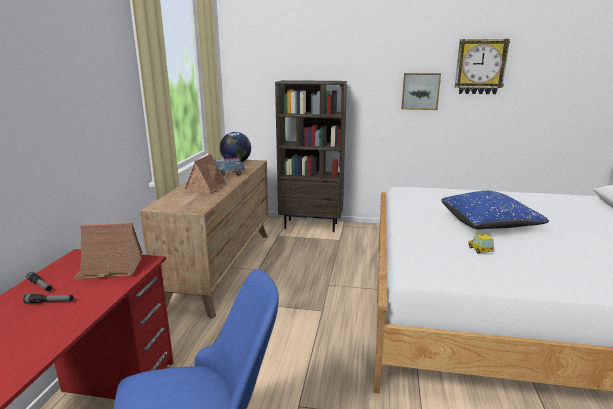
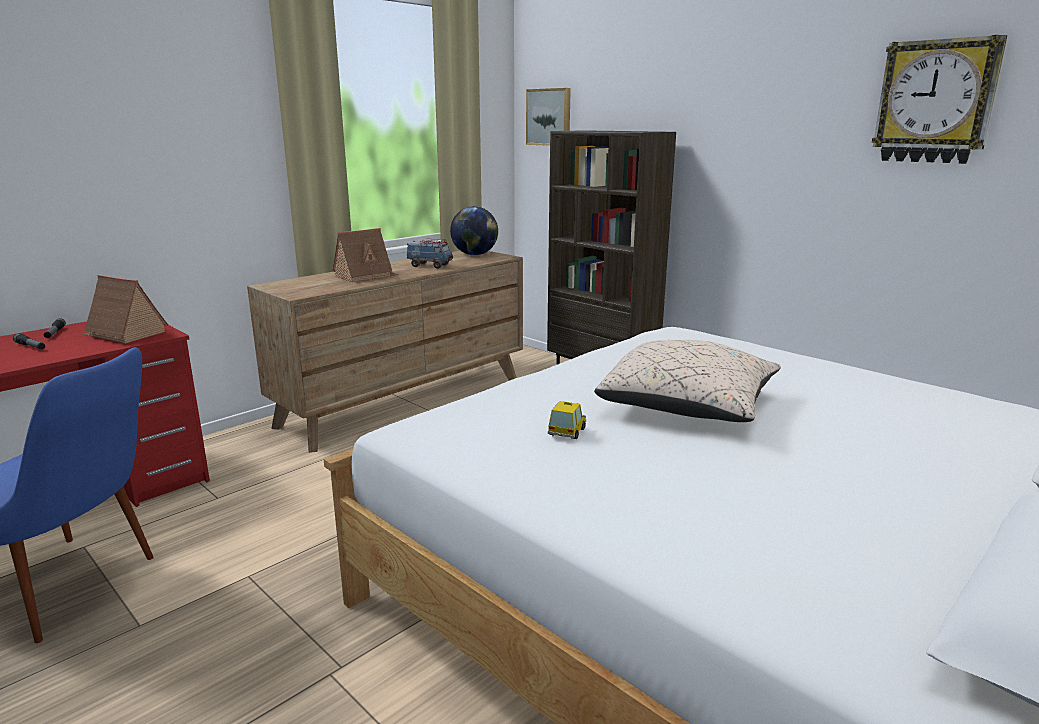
camera: 35 degrees right, 0 degrees up
picture [401,73,441,110] -> picture moved to [526,88,571,146]
blue pillow [441,191,549,230] -> beige pillow [594,340,781,422]

